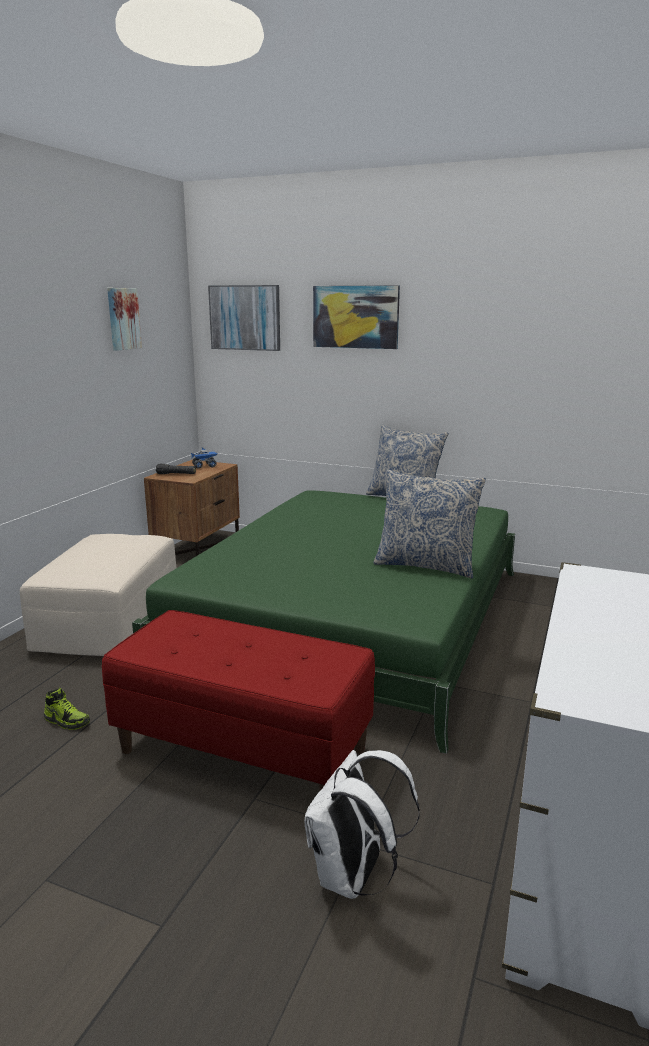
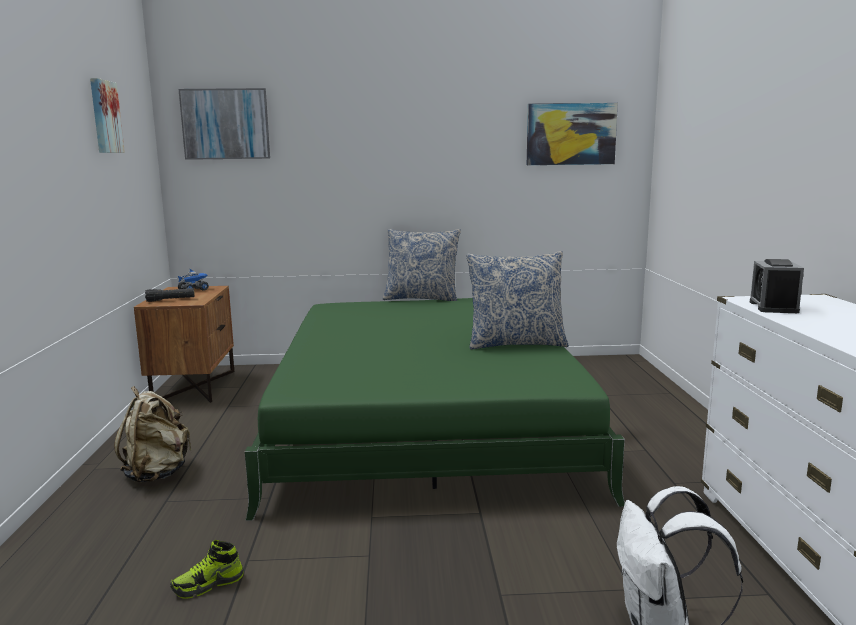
camera: 25 degrees left, 5 degrees down
beige ottoman [20,534,176,656] -> beige backpack [114,386,192,482]
shoe [44,688,90,730] -> shoe turned 150 degrees clockwise [170,540,244,599]
red bench [102,610,375,790] -> none
picture [313,285,400,349] -> picture moved to [527,103,618,165]
none -> alarm clock [750,259,804,313]

